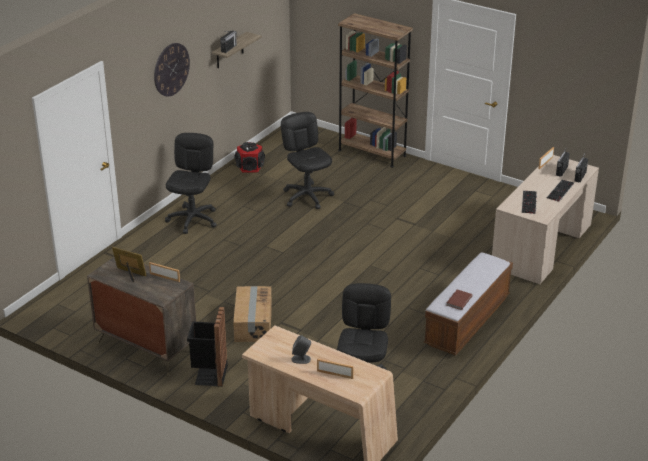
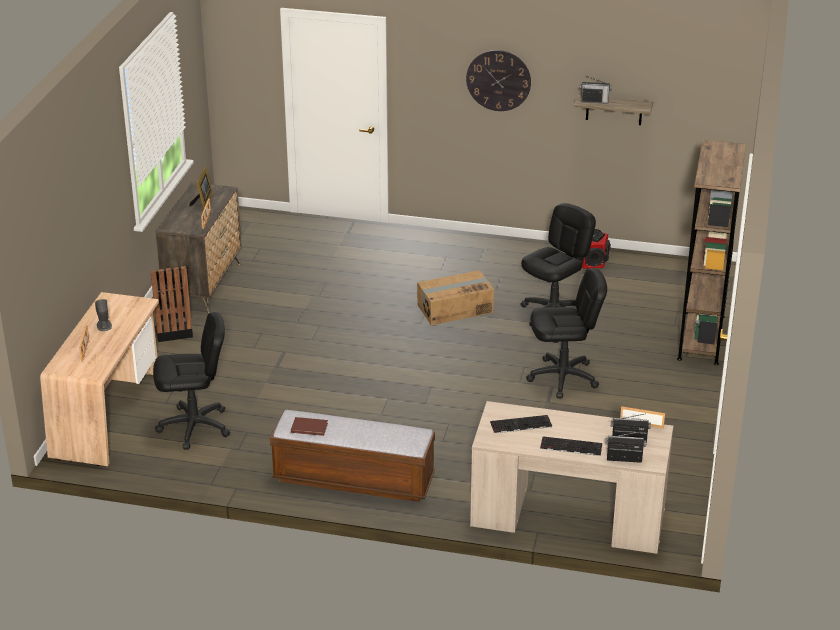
camera: 70 degrees right, 0 degrees up
black office chair [165,133,217,234] -> black office chair moved to [526,268,607,399]
cardboard box [233,286,272,342] -> cardboard box moved to [417,270,494,325]

